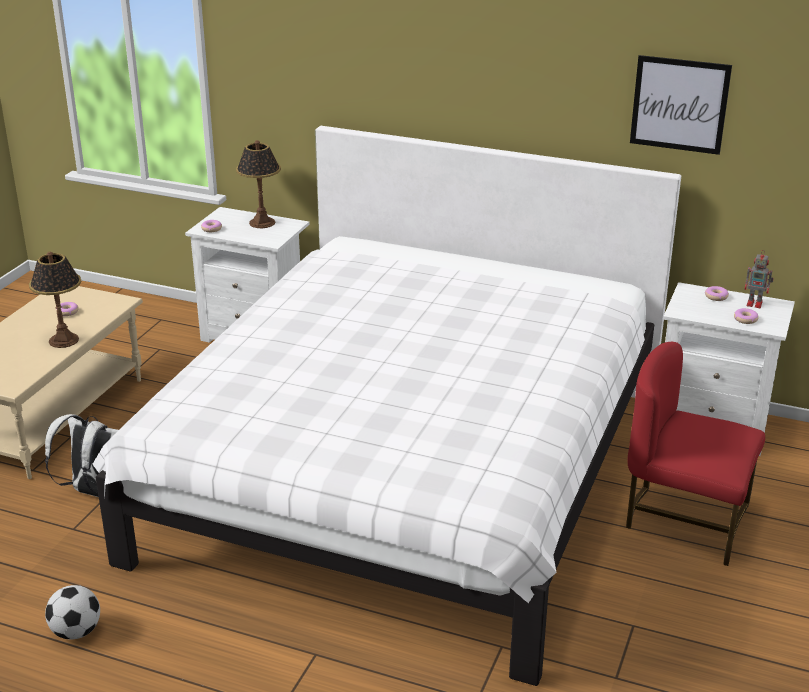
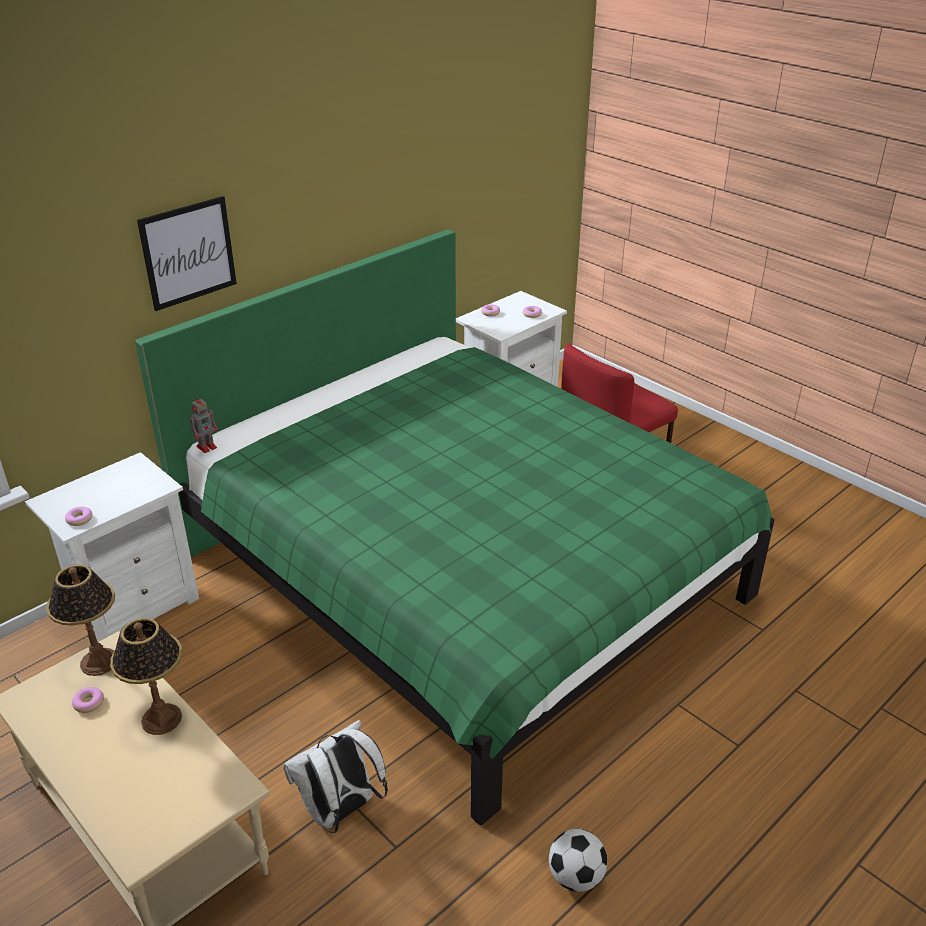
camera: 65 degrees left, 5 degrees up
white bed [92,126,681,686] -> green bed [135,229,775,826]
table lamp [236,140,281,228] -> table lamp moved to [46,565,115,676]
picture [630,55,732,155] -> picture moved to [137,196,237,311]
toy robot [744,250,774,308] -> toy robot moved to [190,396,218,453]

